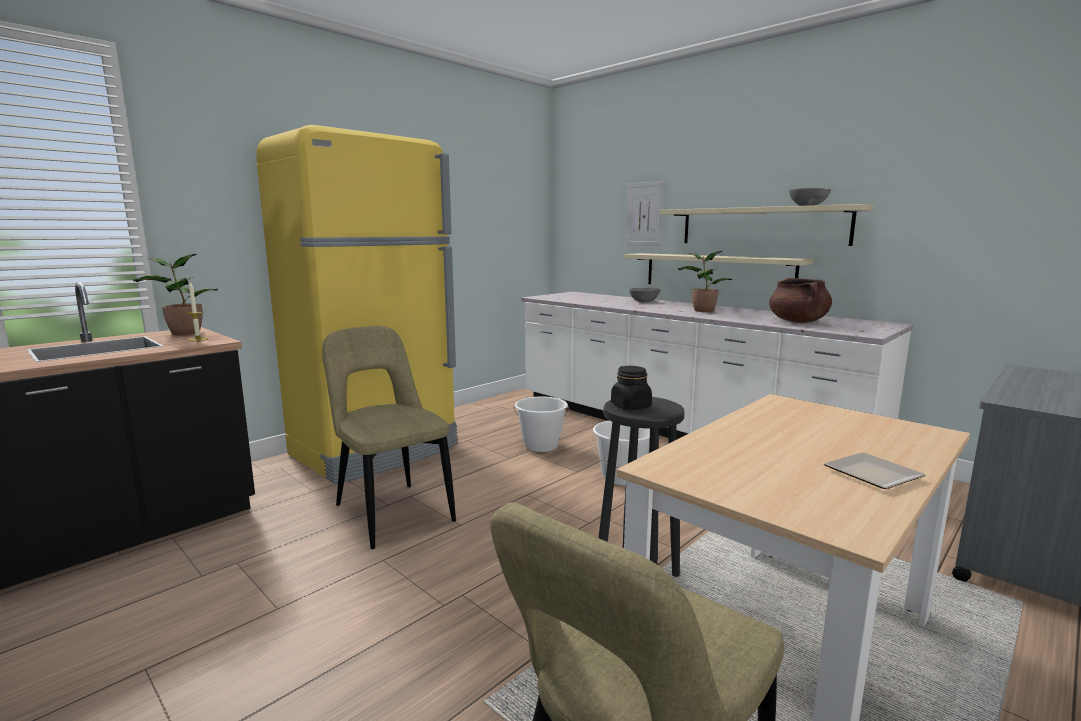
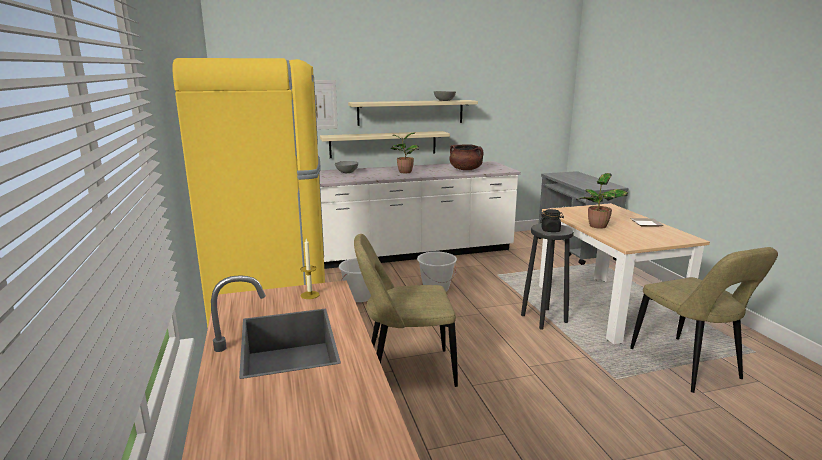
camera: 60 degrees left, 5 degrees up
potted plant [133,254,218,335] -> potted plant moved to [576,173,628,229]

